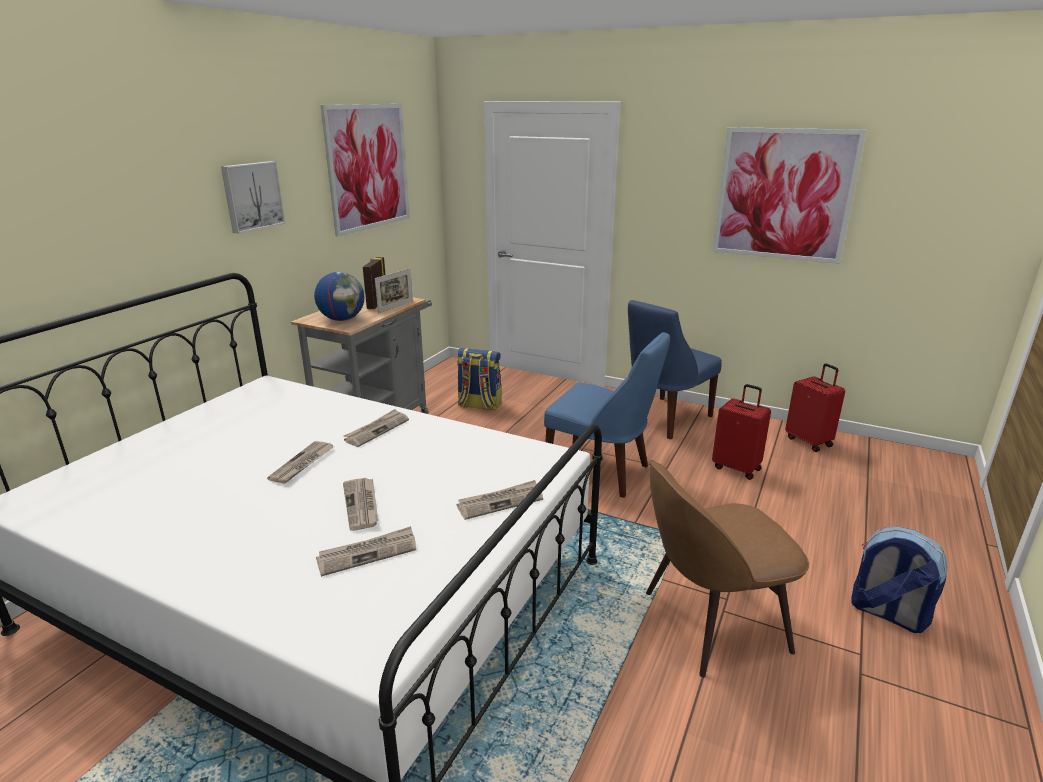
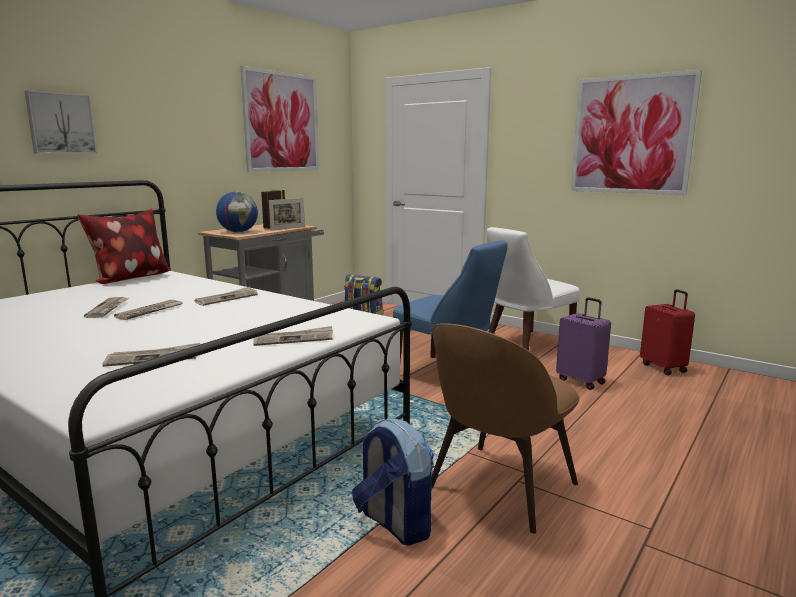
camera: 10 degrees right, 10 degrees down
picture [221,161,285,233] -> picture moved to [24,90,97,154]
newspaper [343,478,378,531] -> newspaper moved to [84,297,129,318]
blue chair [628,300,722,439] -> white chair [487,227,580,351]
brown chair [646,460,809,678] -> brown chair turned 45 degrees counterclockwise [431,323,580,534]
red suitcase [712,384,771,480] -> purple suitcase [556,297,611,390]
backpack [851,527,948,633] -> backpack moved to [352,419,434,546]
none -> pillow [77,209,171,284]

